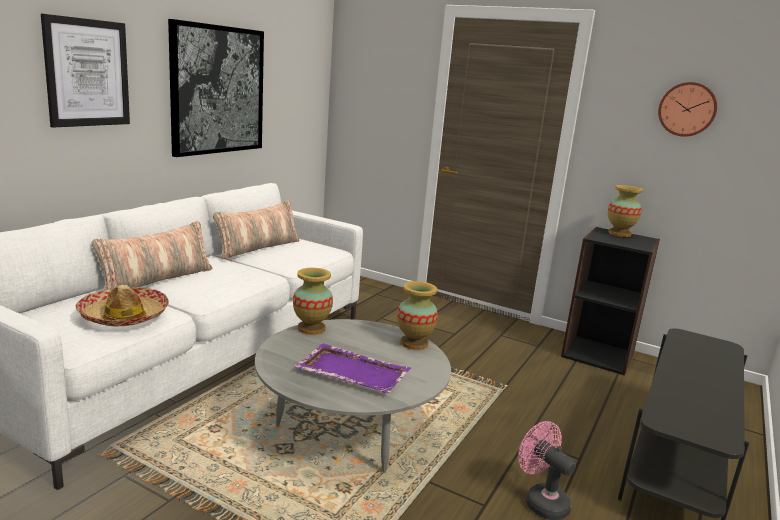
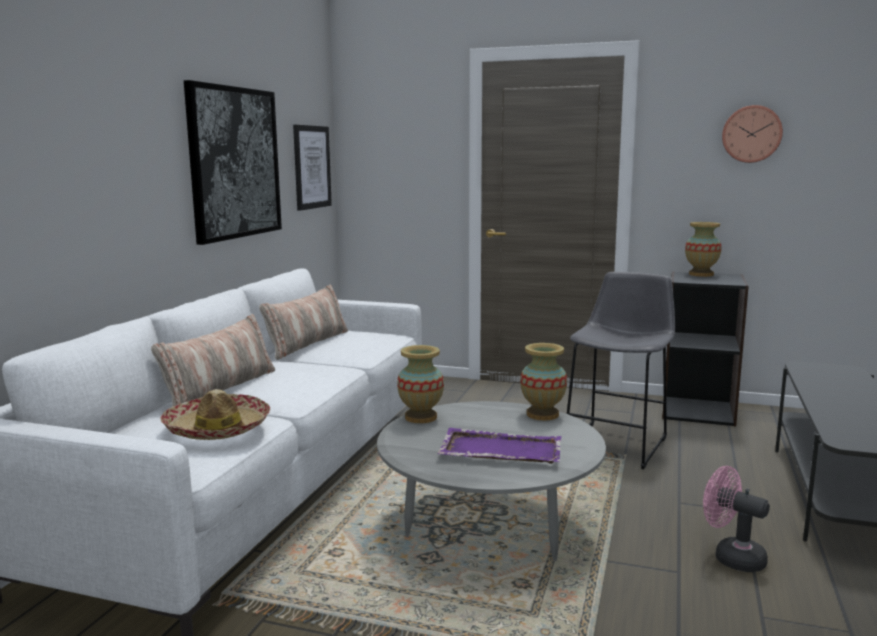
camera: 10 degrees left, 5 degrees down
picture [41,14,130,128] -> picture moved to [293,125,332,211]
none -> grey stool [566,272,675,469]

